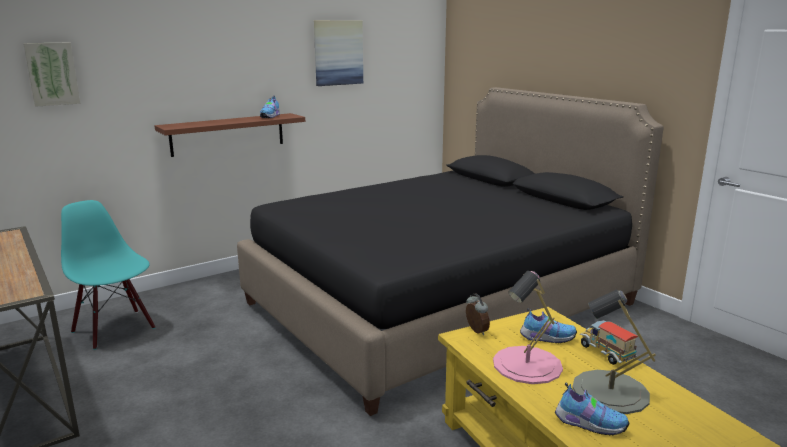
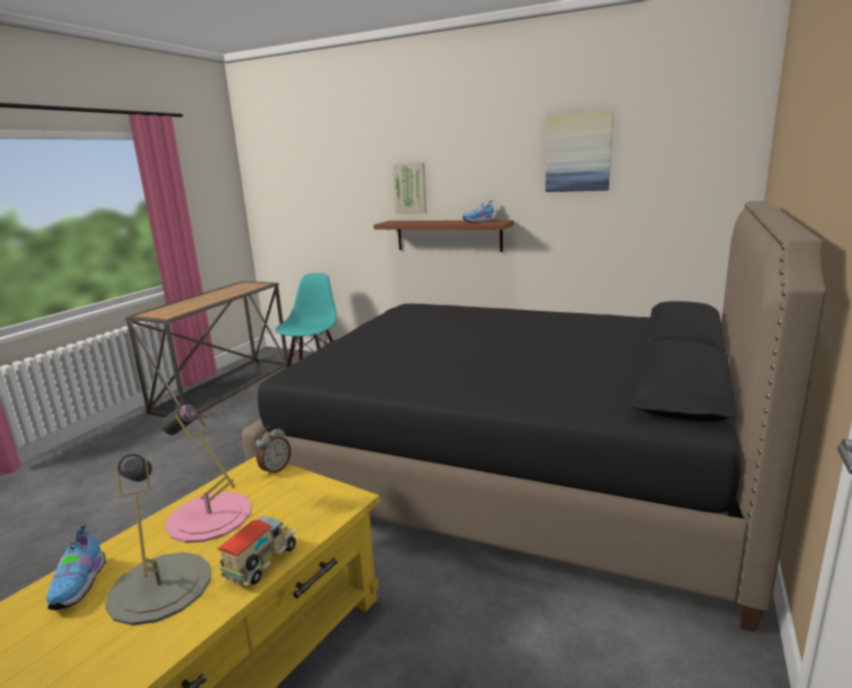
camera: 60 degrees right, 0 degrees up
picture [23,43,80,107] -> picture moved to [393,163,427,214]
shoe [520,308,577,343] -> none

